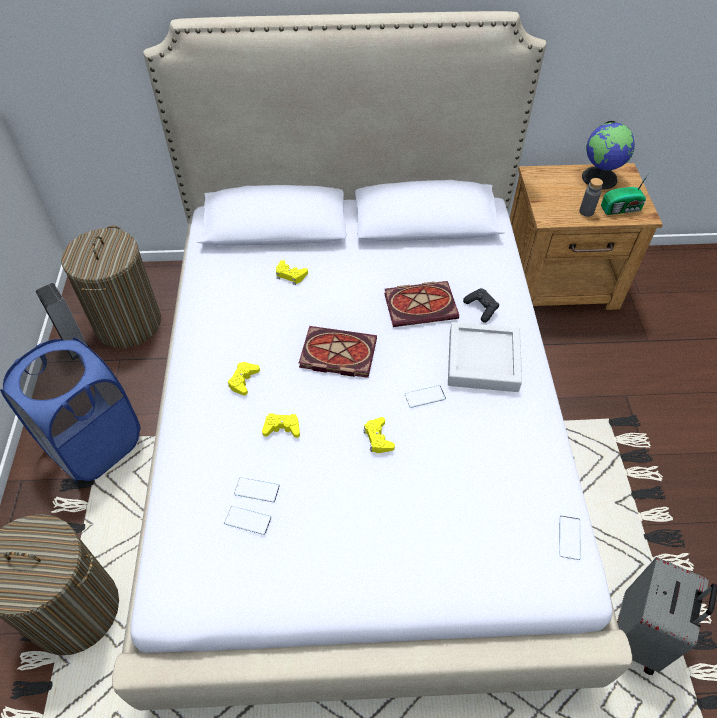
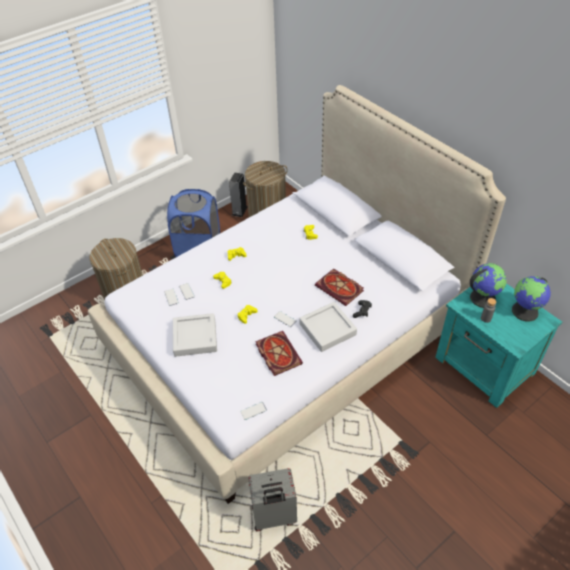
camera: 55 degrees right, 5 degrees down
book [299,326,377,378] -> book moved to [256,331,303,376]
brown nightstand [510,163,663,310] -> turquoise nightstand [435,283,562,408]
radio [601,170,651,215] -> none
none -> grey tray [173,313,217,357]
none -> globe [470,263,507,308]

